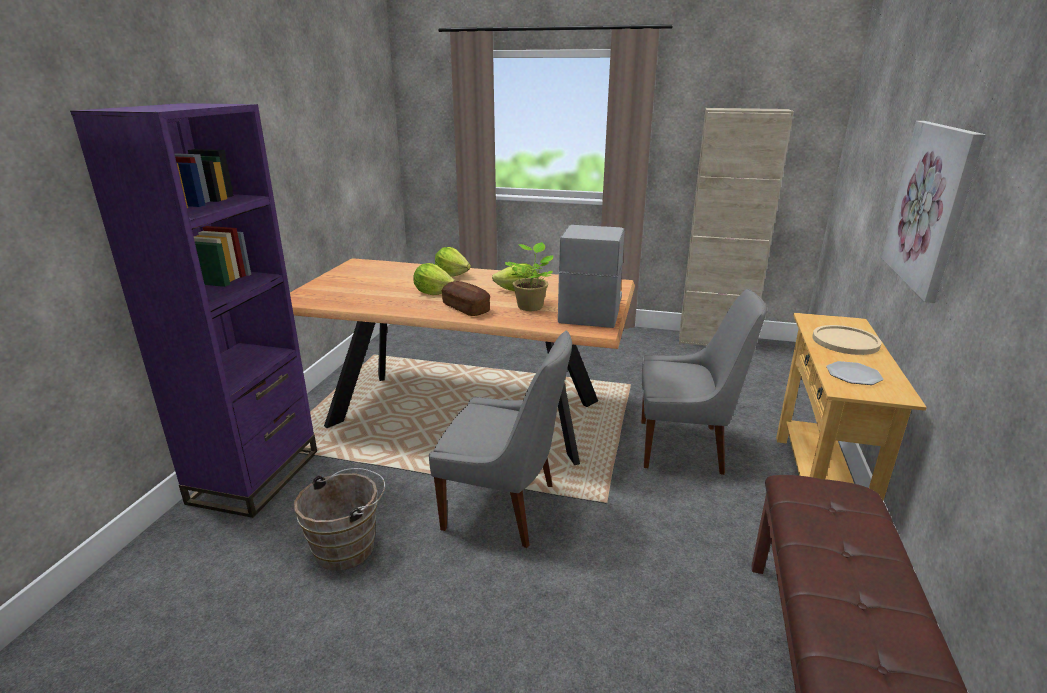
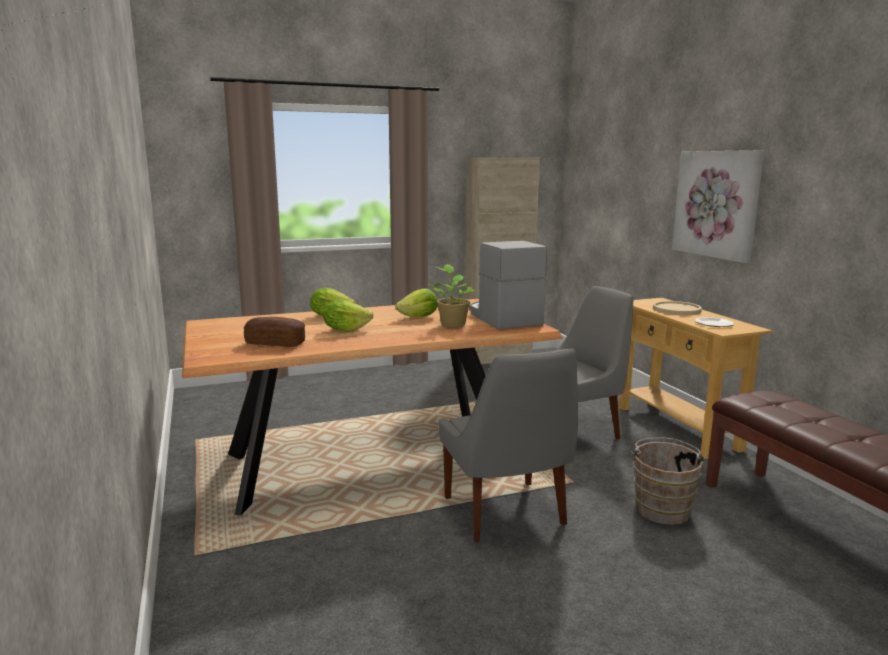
camera: 35 degrees left, 10 degrees down
purple bookcase [70,103,317,518] -> none
brown bucket [294,468,385,570] -> brown bucket moved to [630,437,707,525]
grey chair [429,331,572,548] -> grey chair turned 90 degrees clockwise [438,349,578,542]
bread [442,281,490,316] -> bread moved to [244,317,305,347]

